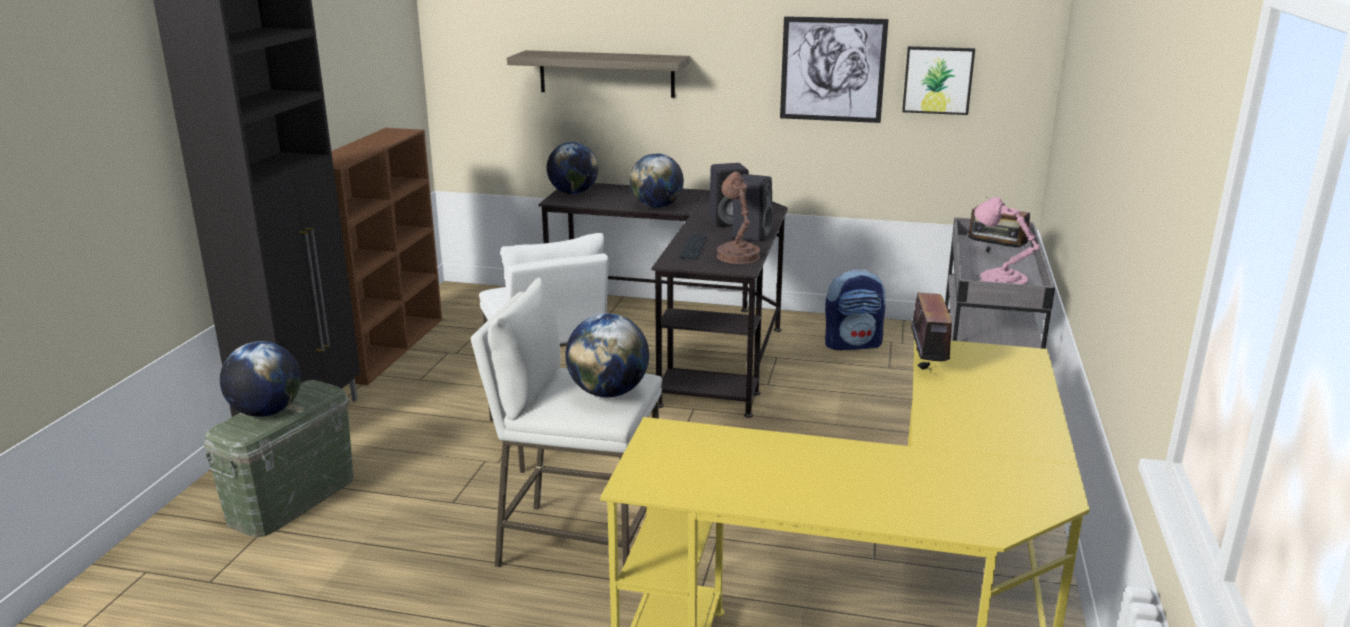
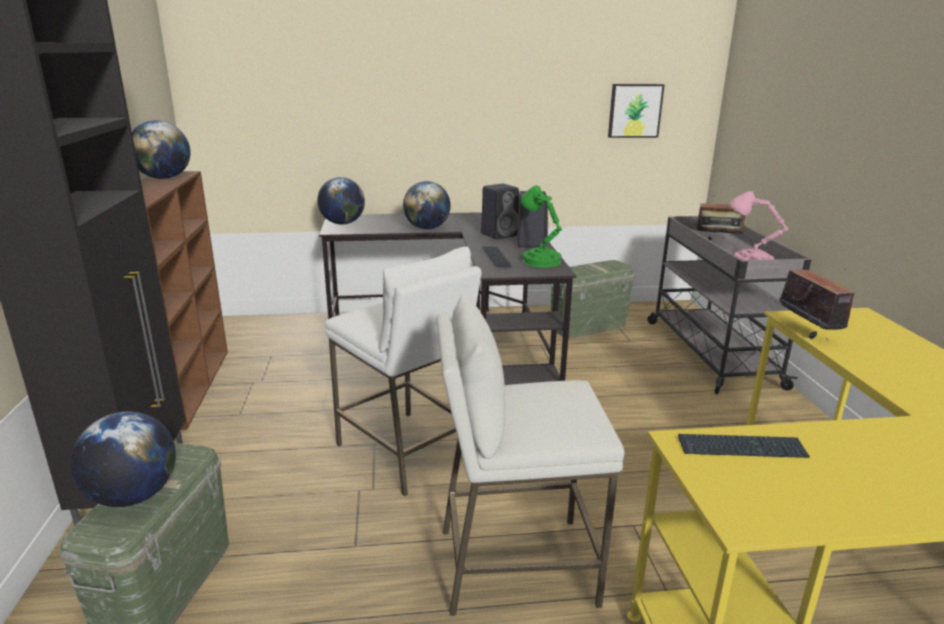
camera: 20 degrees left, 0 degrees up
shelf [507,50,690,98] -> none
globe [565,313,649,397] -> globe moved to [132,120,191,179]
brown table lamp [717,172,760,264] -> green table lamp [521,185,562,267]
picture [780,16,889,123] -> none
backpack [825,269,886,350] -> green storage box [550,260,635,338]
none -> keyboard [678,434,810,458]

